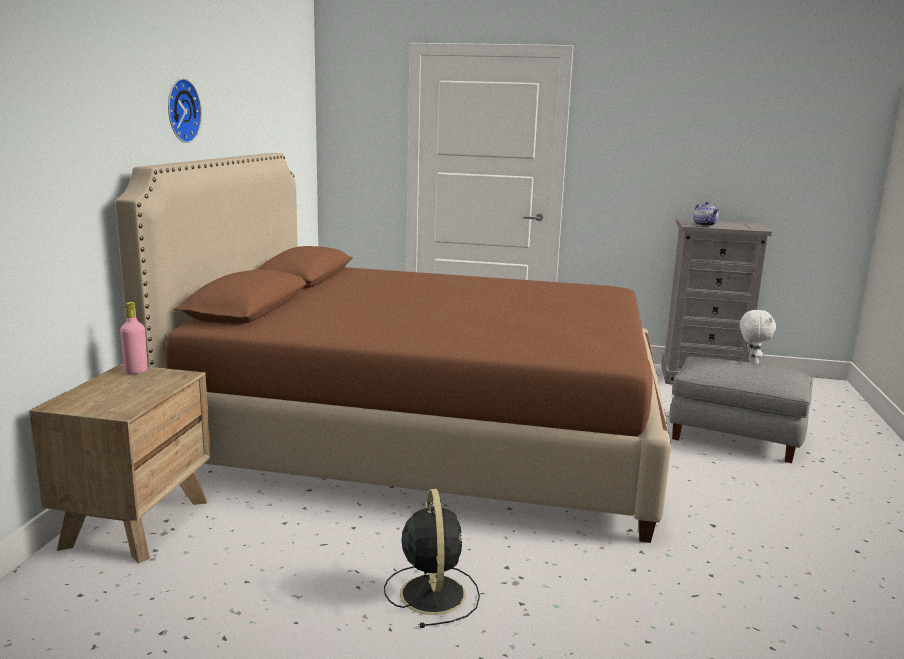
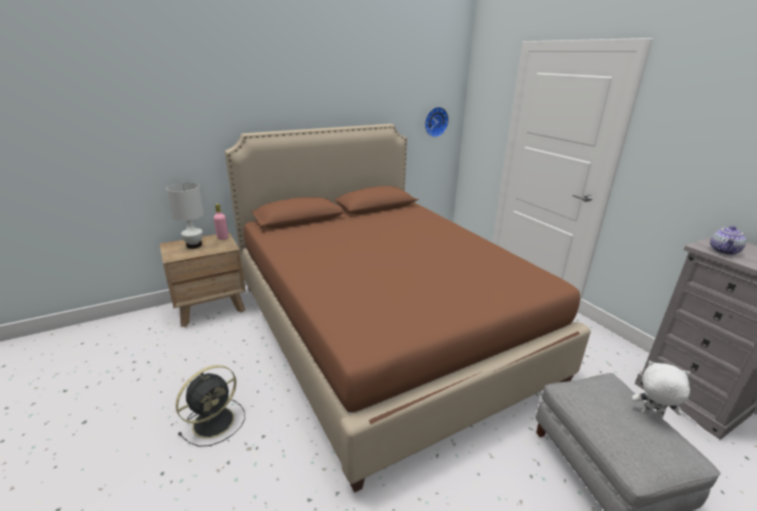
camera: 50 degrees right, 10 degrees up
wall clock [168,78,202,143] -> wall clock moved to [425,107,449,137]
white plush toy [740,310,776,365] -> white plush toy turned 120 degrees counterclockwise [632,361,691,419]
none -> white table lamp [166,183,204,249]

